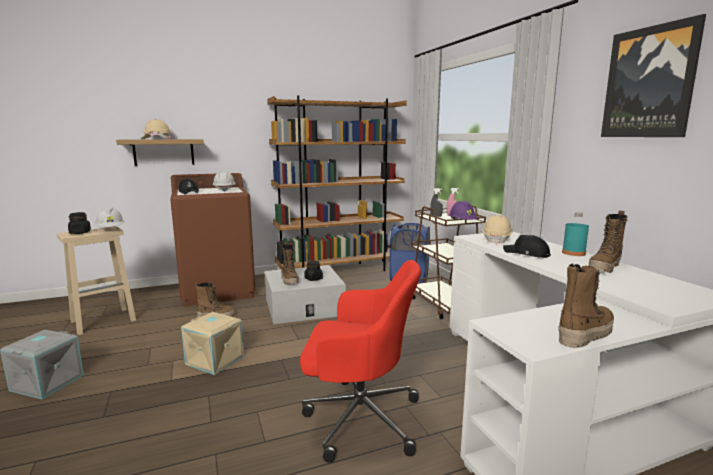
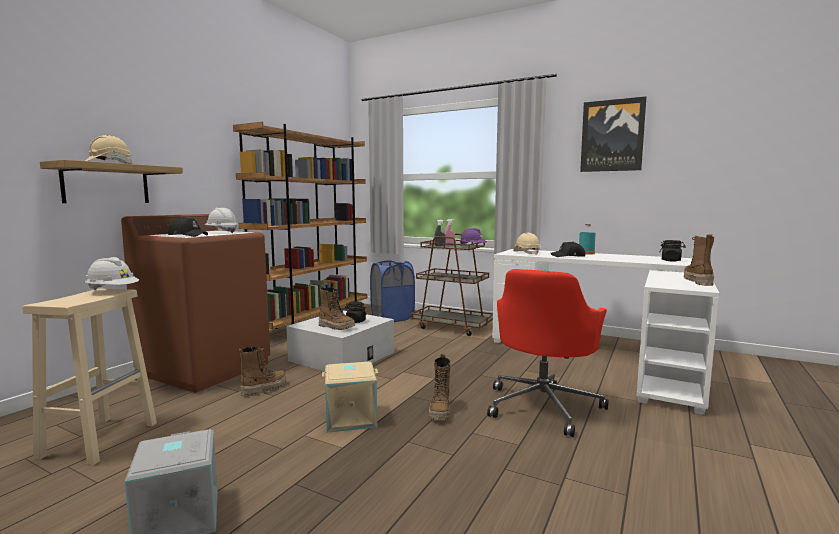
camera: 40 degrees left, 5 degrees down
black jar [68,212,91,234] -> black jar moved to [659,240,686,261]
red office chair [300,260,421,463] -> red office chair turned 150 degrees clockwise [487,269,609,437]
boot [589,210,628,273] -> boot moved to [429,354,452,421]

